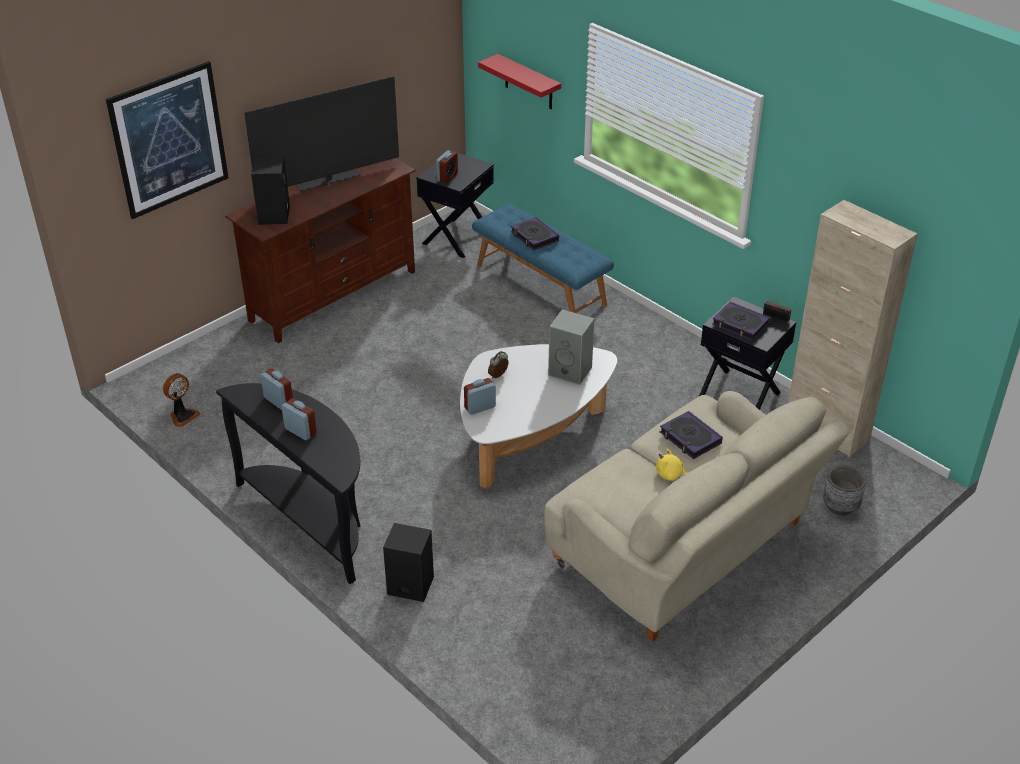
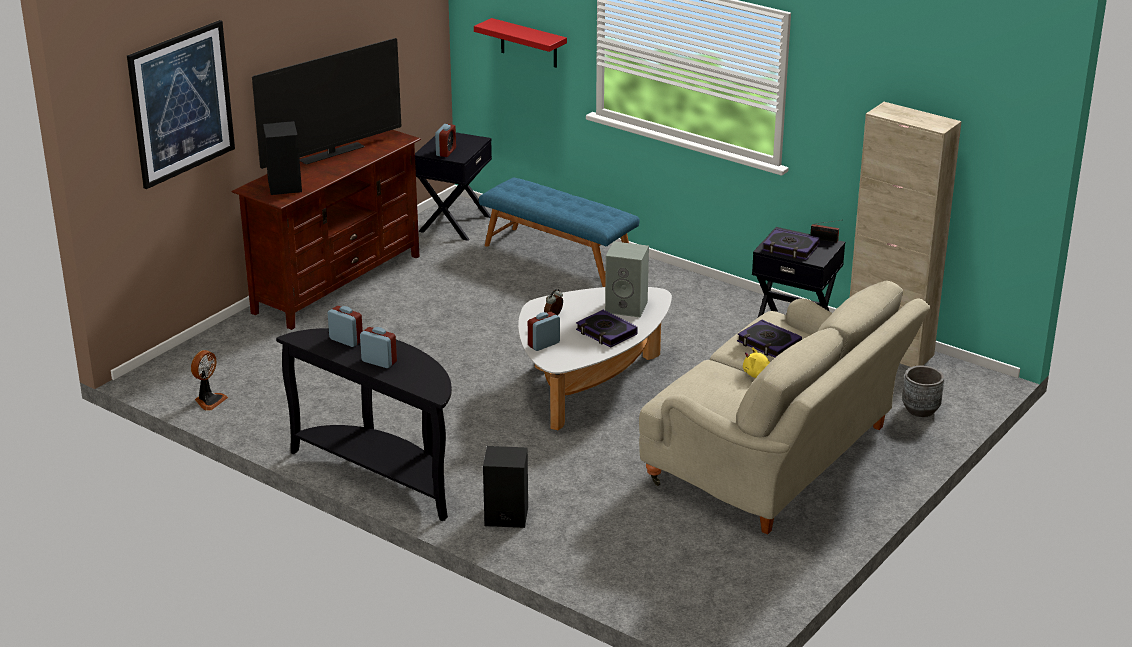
camera: 10 degrees left, 10 degrees down
book [511,217,559,250] -> book moved to [576,310,638,348]

